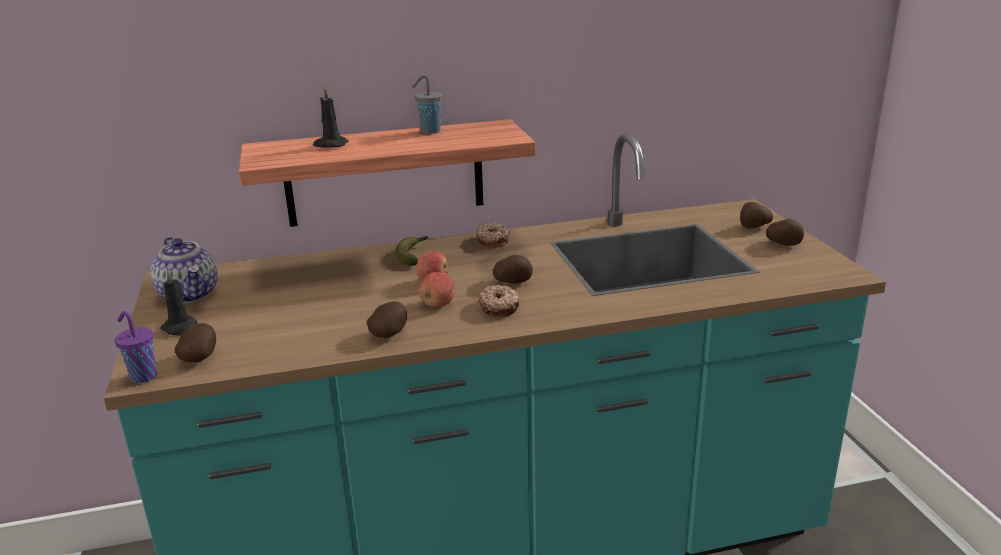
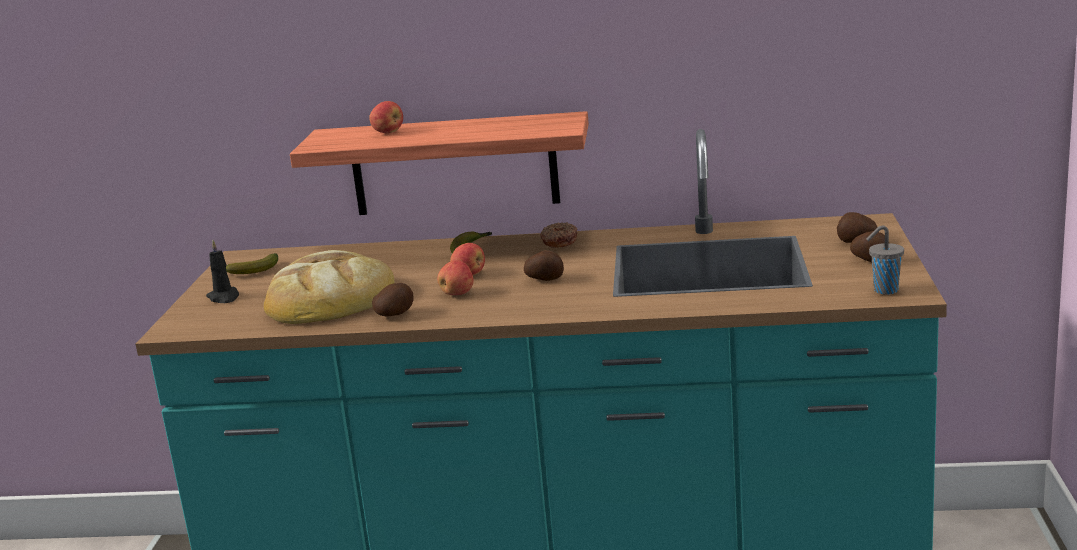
camera: 20 degrees right, 5 degrees down
purple cup [114,311,157,383] -> none
teapot [150,237,218,304] -> banana [226,253,278,274]
potato [175,323,216,363] -> none
black candle [313,86,349,147] -> apple [369,101,403,133]
grey cup [411,75,443,134] -> grey cup moved to [866,226,904,295]
donut [479,285,519,317] -> none
none -> bread [264,250,394,324]

